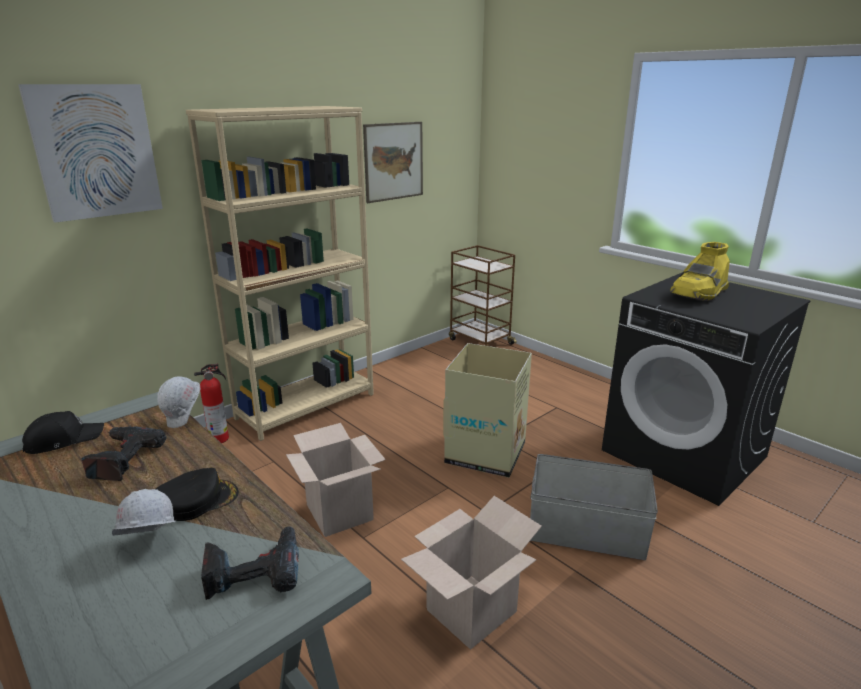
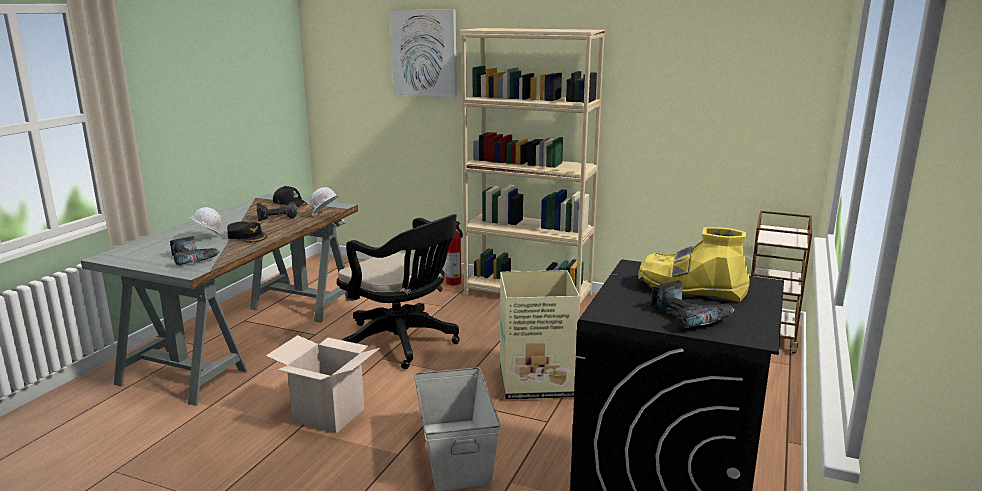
camera: 65 degrees right, 5 degrees down
cardboard box [286,423,386,537] -> black office chair [337,214,460,369]
picture [363,122,423,203] -> none
none -> power drill [651,280,735,329]

